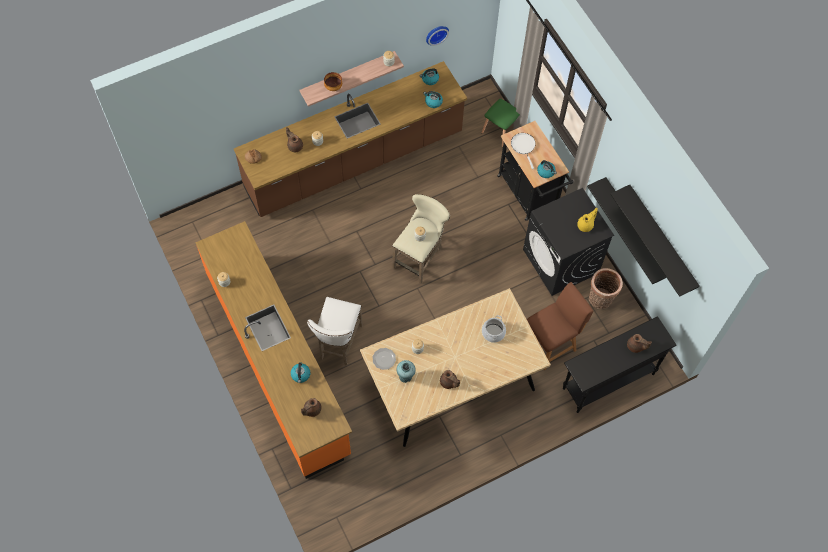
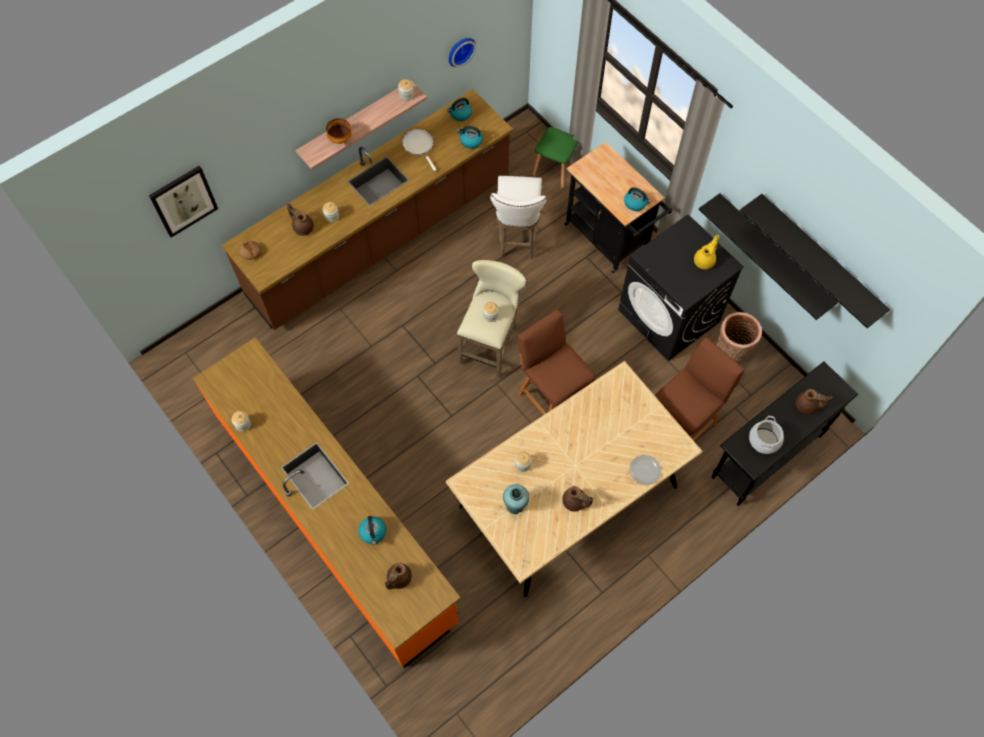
camera: 10 degrees left, 0 degrees up
white stool [307,297,363,365] -> white stool moved to [490,176,547,259]
plate [372,348,396,370] -> plate moved to [629,455,661,485]
cooking pot [482,315,506,343] -> cooking pot moved to [749,416,784,454]
white frying pan [511,133,536,169] -> white frying pan moved to [402,129,437,171]
none -> picture [149,166,218,238]
none -> brown chair [518,309,596,415]

